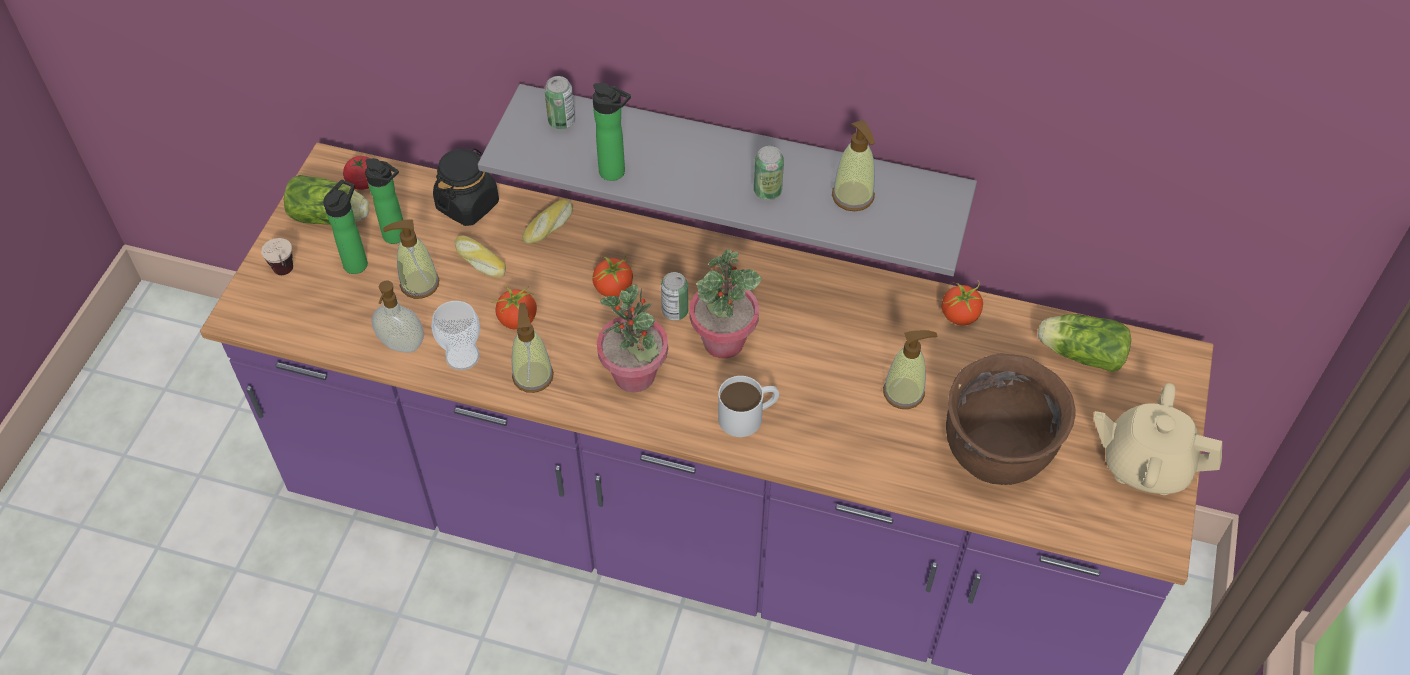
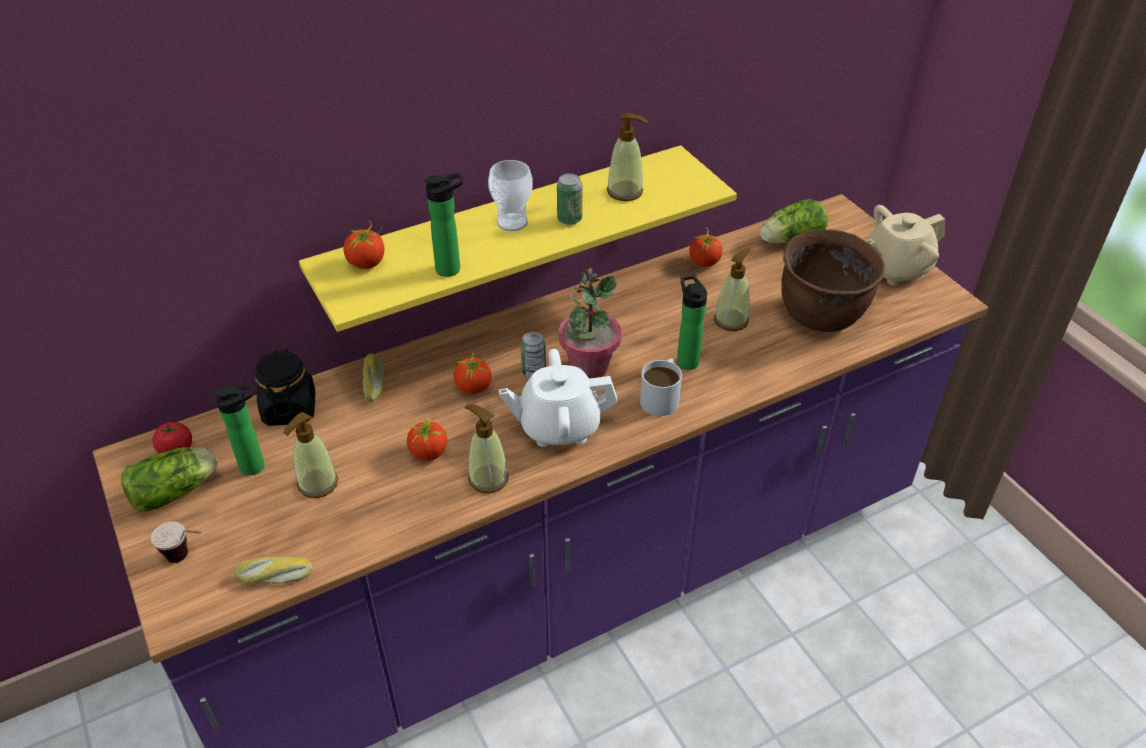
camera: 45 degrees left, 10 degrees down
bottle [323,180,368,274] -> bottle moved to [677,275,707,370]
soap dispenser [371,281,424,353] -> none
cup [431,301,480,370] -> cup moved to [488,160,533,231]
bread [455,236,506,278] -> bread moved to [235,556,313,584]
grey shelf [478,84,977,276] -> yellow shelf [299,145,737,332]
can [544,76,575,129] -> tomato [343,221,384,269]
potted plant [597,285,668,393] -> white teapot [499,349,618,447]

